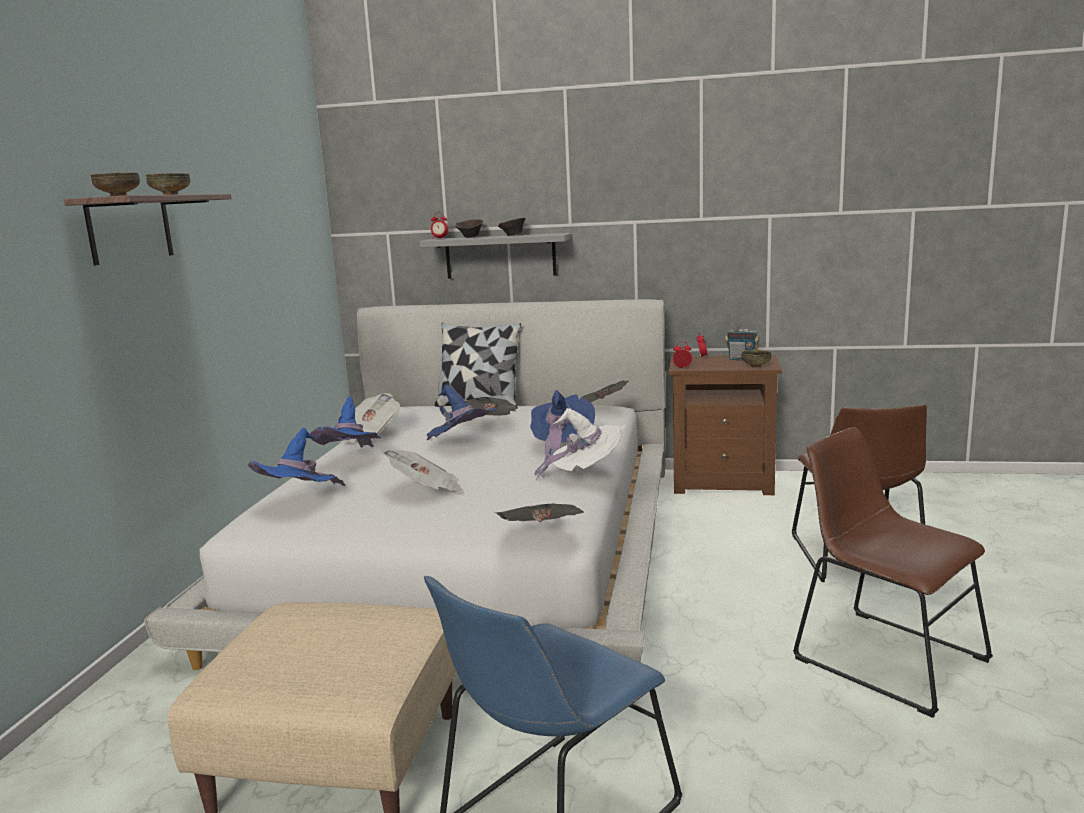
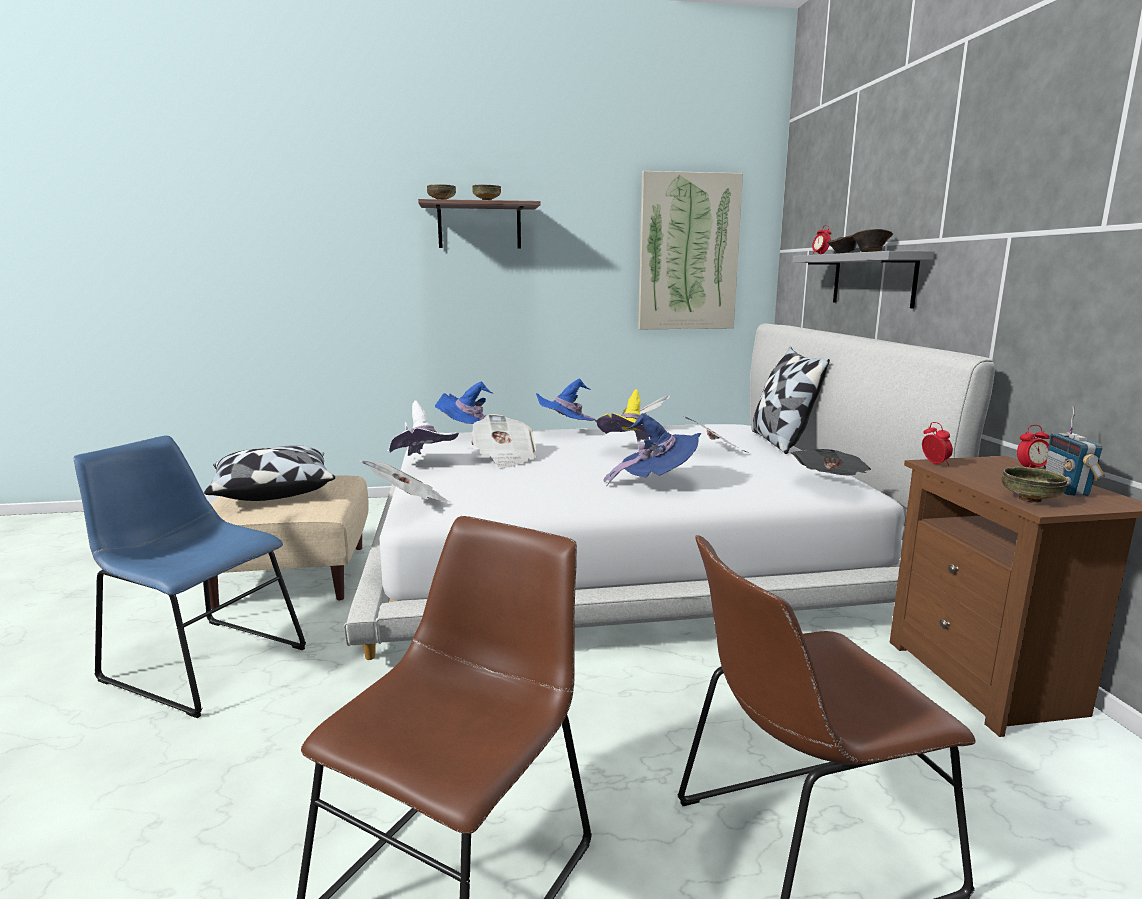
camera: 70 degrees right, 0 degrees up
blue hat [427,384,496,440] -> yellow hat [597,389,649,442]
white hat [535,408,625,480] -> white hat moved to [388,400,459,456]
none -> pillow [204,445,335,501]
none -> picture [638,171,743,329]

